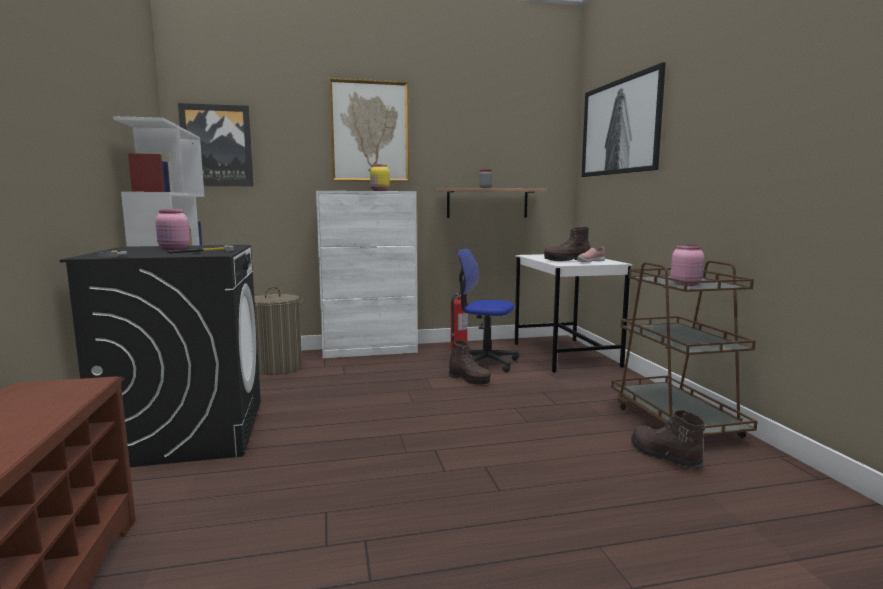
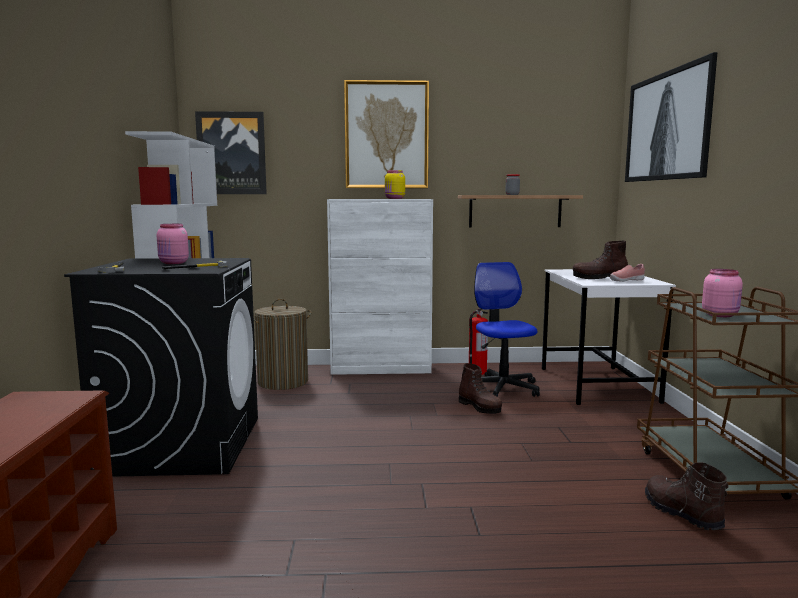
camera: 10 degrees right, 0 degrees up
office chair [450,249,519,372] -> office chair turned 45 degrees clockwise [474,262,540,397]

